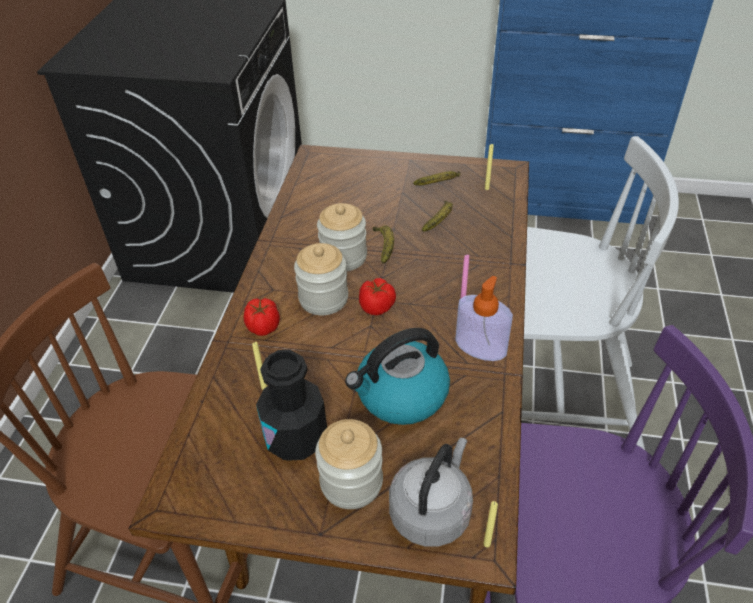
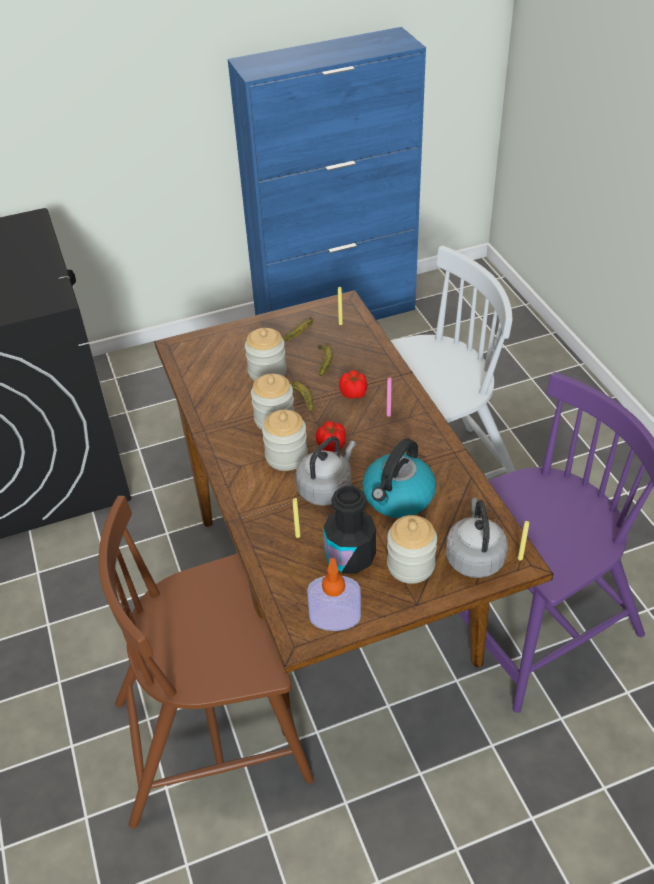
camera: 30 degrees left, 0 degrees up
tomato [244,298,280,336] -> tomato moved to [339,370,368,399]
soap dispenser [455,276,513,361] -> soap dispenser moved to [307,558,361,631]
none -> jar [245,328,287,381]
none -> grey kettle [296,436,356,506]

